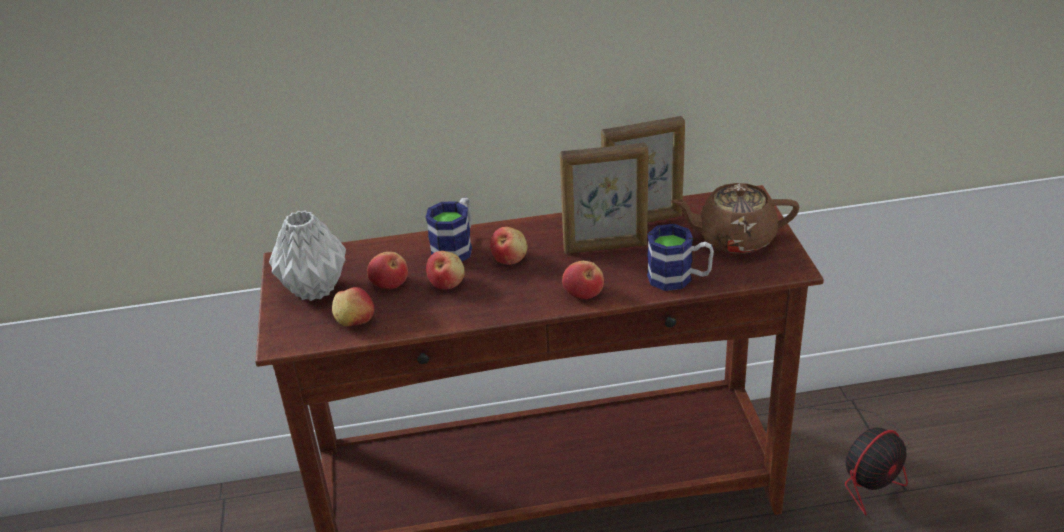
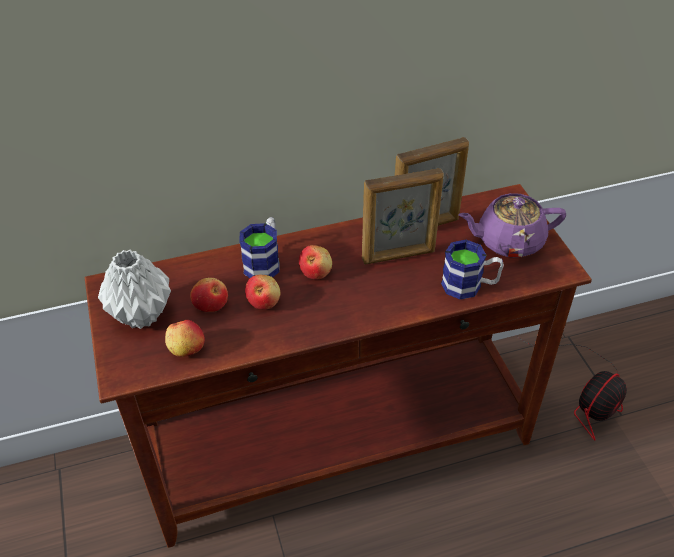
camera: 10 degrees left, 10 degrees up
apple [562,261,604,299] -> none
brown teapot [671,183,799,254] -> purple teapot [458,193,566,258]

